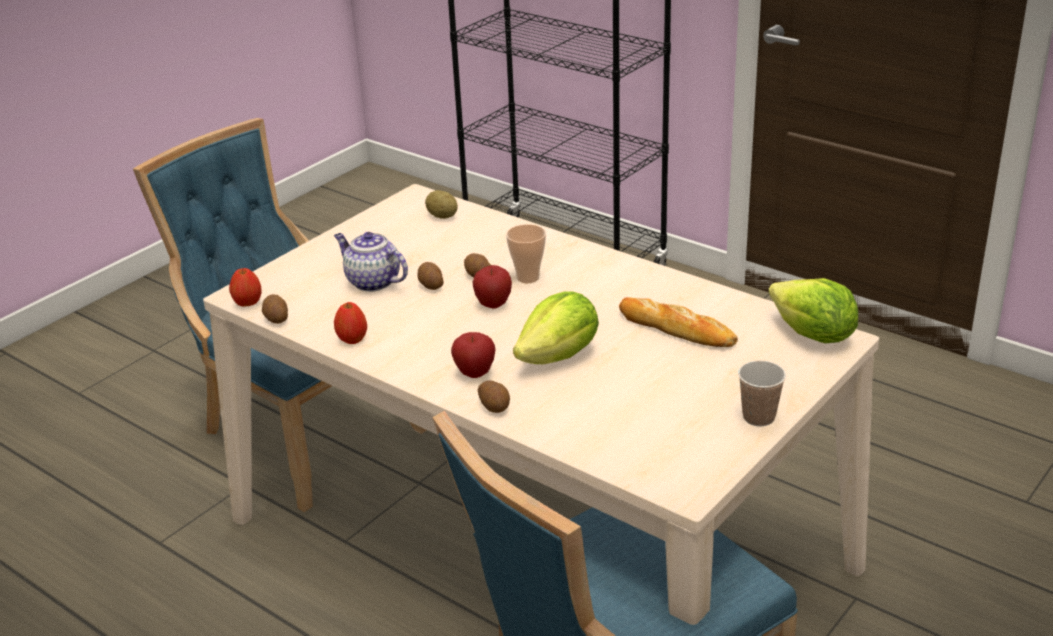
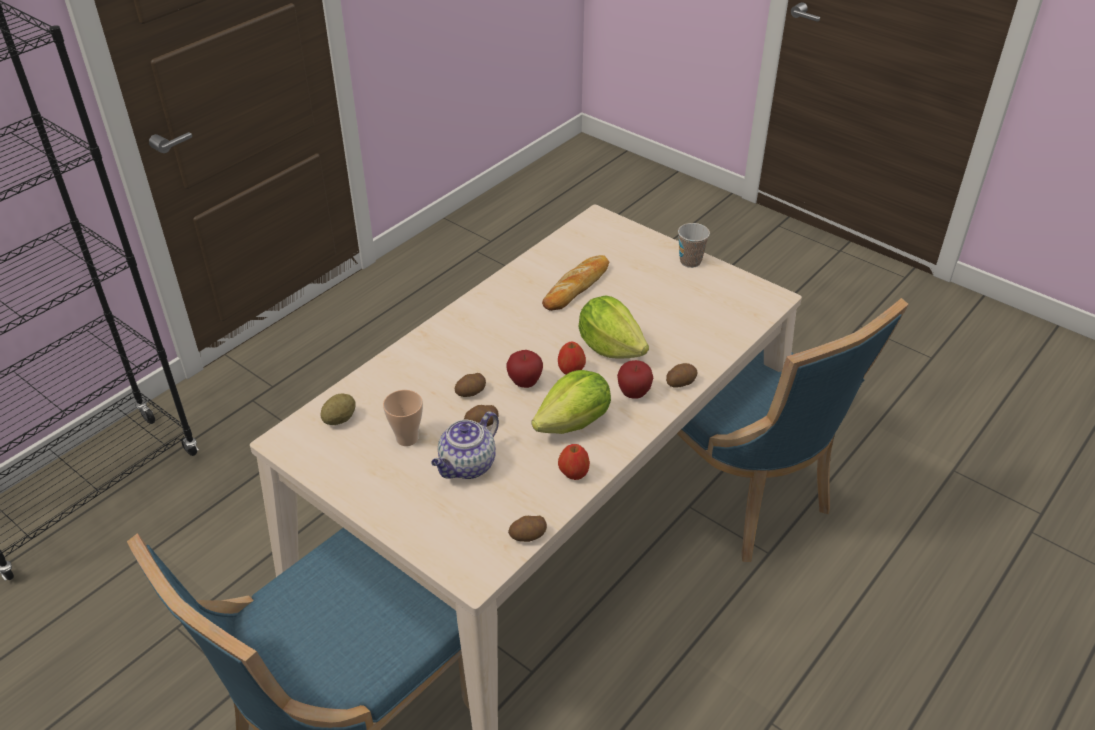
camera: 90 degrees left, 10 degrees up
apple [229,268,262,307] -> apple moved to [558,341,586,375]
cup [506,224,546,283] -> cup moved to [383,390,423,446]
lettuce [768,278,858,343] -> lettuce moved to [532,370,611,434]

